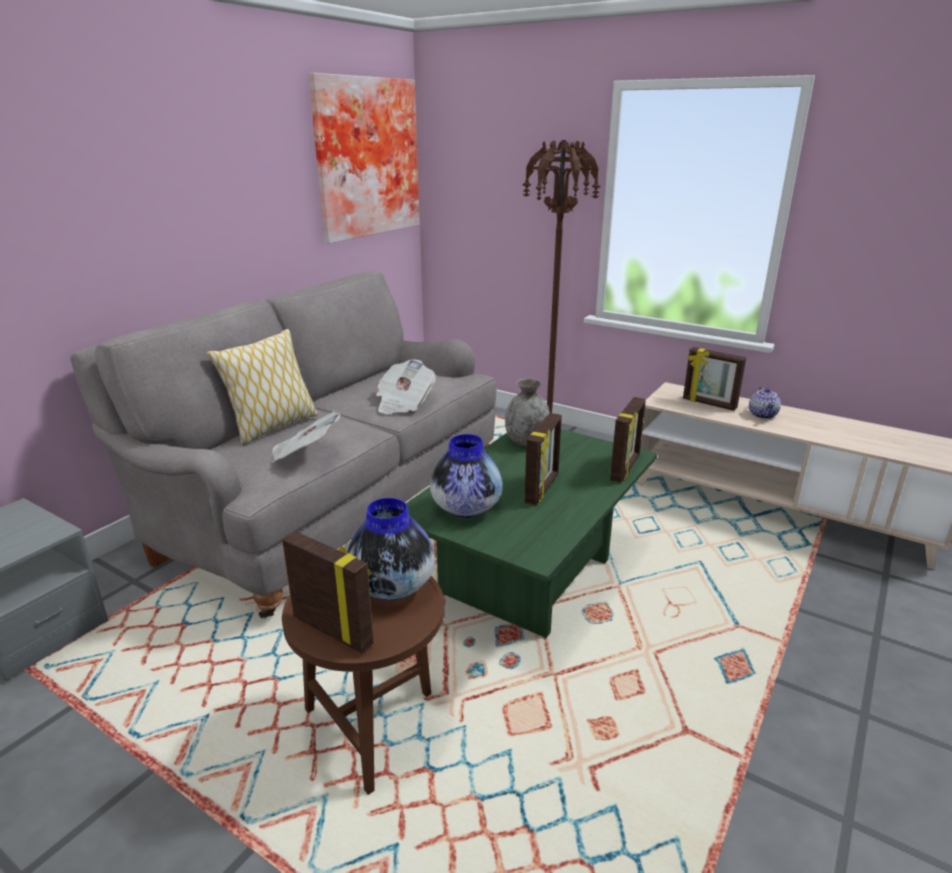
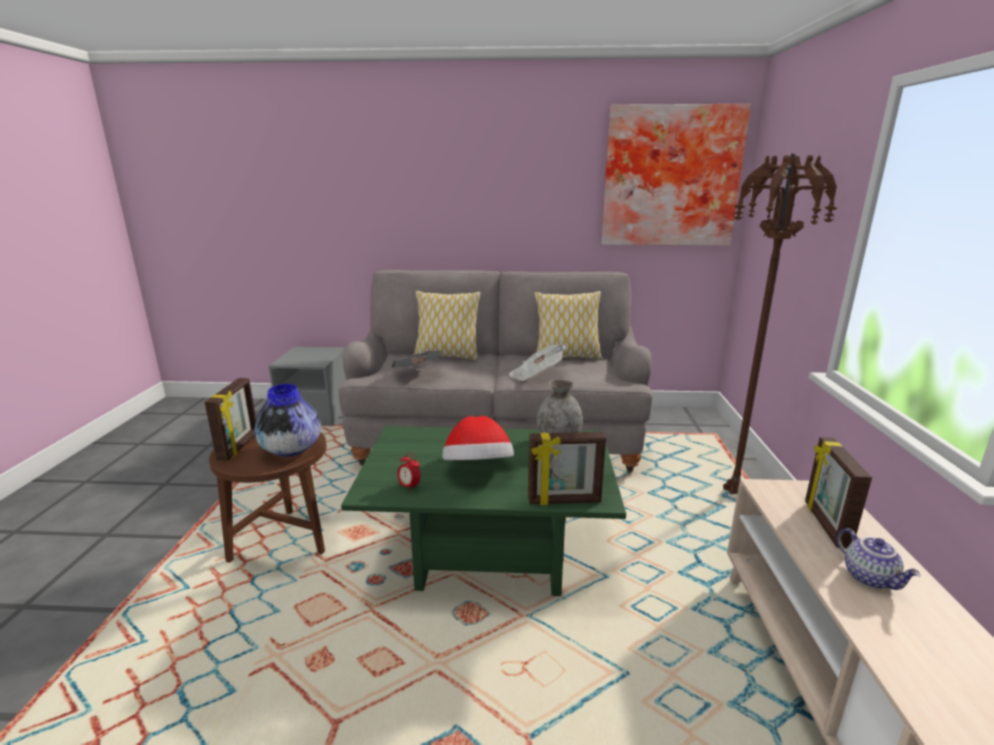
camera: 60 degrees right, 5 degrees down
vase [430,434,503,518] -> none
picture frame [524,413,562,505] -> hat [442,416,514,460]
teapot [749,387,781,419] -> teapot turned 90 degrees counterclockwise [837,528,921,590]
none -> alarm clock [397,452,420,492]
none -> pillow [534,291,602,359]

